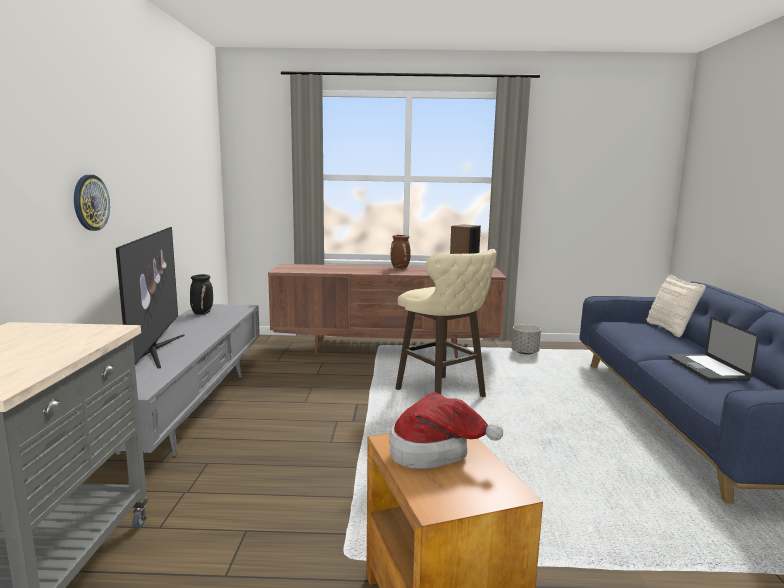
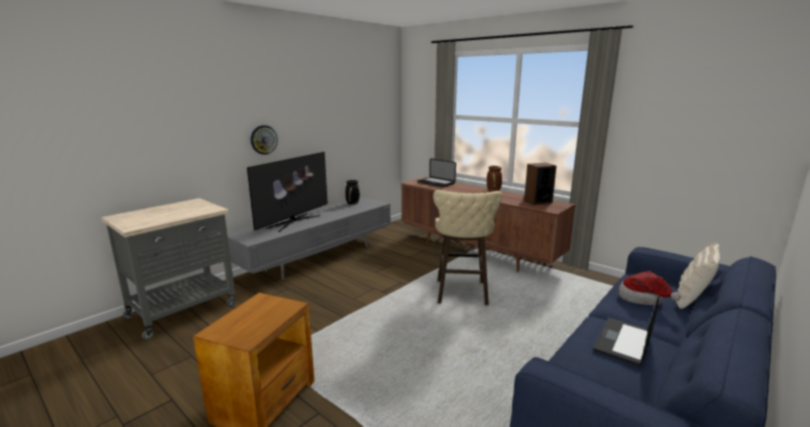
camera: 40 degrees right, 5 degrees up
hat [390,392,503,469] -> hat moved to [619,271,681,305]
grey planter [511,324,541,355] -> none
none -> laptop [418,158,456,187]

